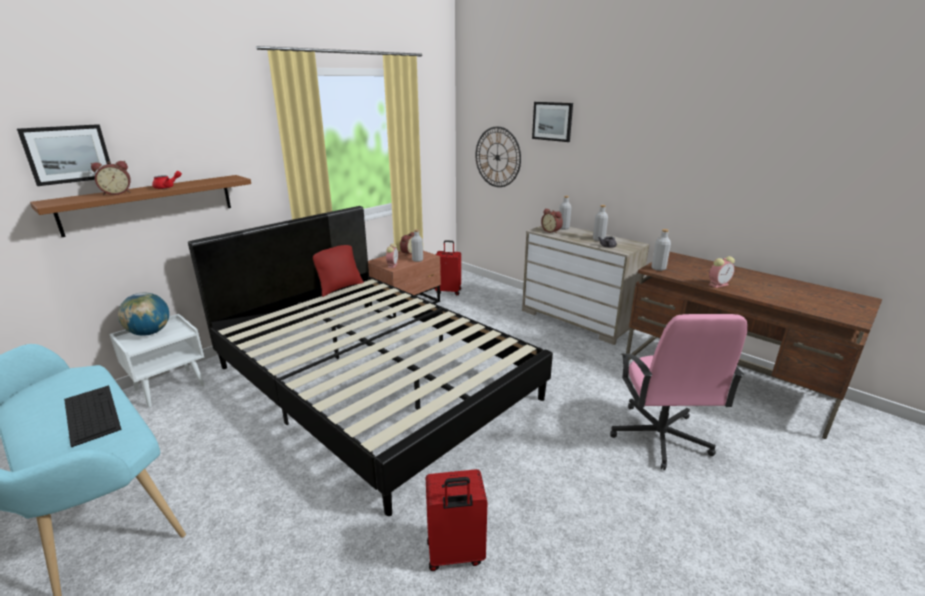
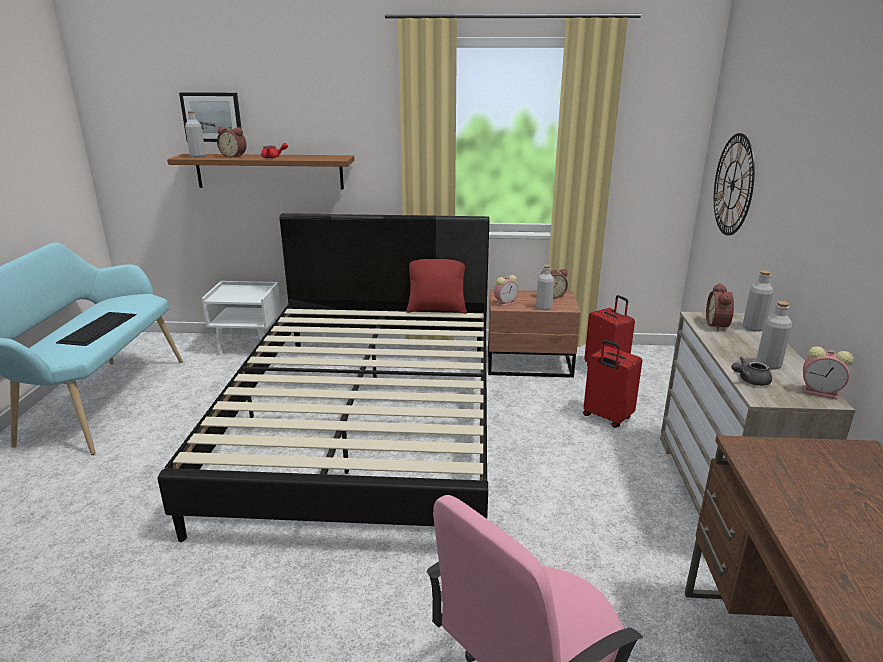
camera: 50 degrees right, 0 degrees up
globe [118,292,169,336] -> none
red suitcase [426,469,487,571] -> red suitcase moved to [583,340,642,428]
picture [532,102,573,142] -> none
grey bottle [652,229,671,271] -> grey bottle moved to [185,111,206,158]
alarm clock [708,256,735,288] -> alarm clock moved to [803,346,854,400]

